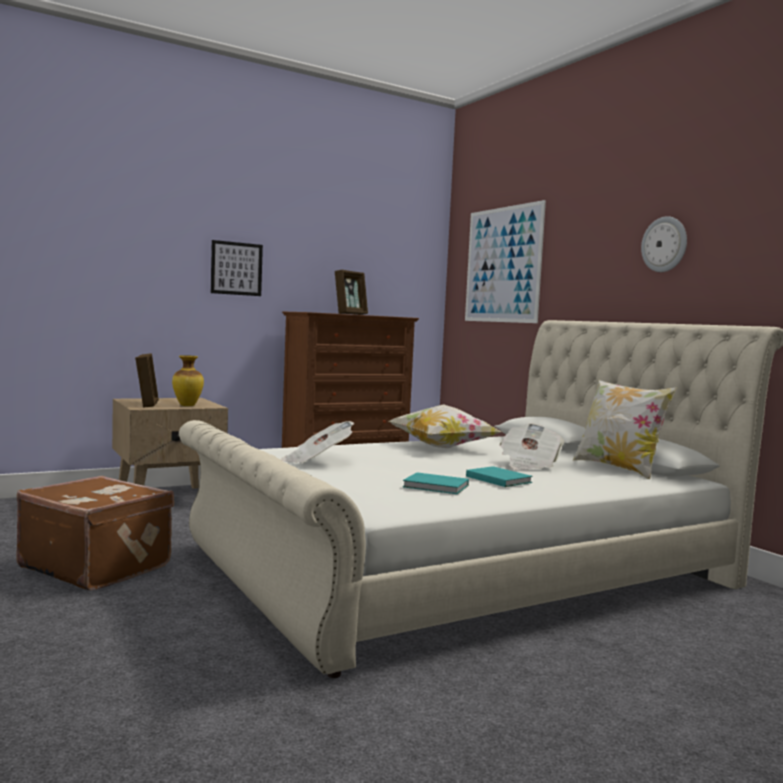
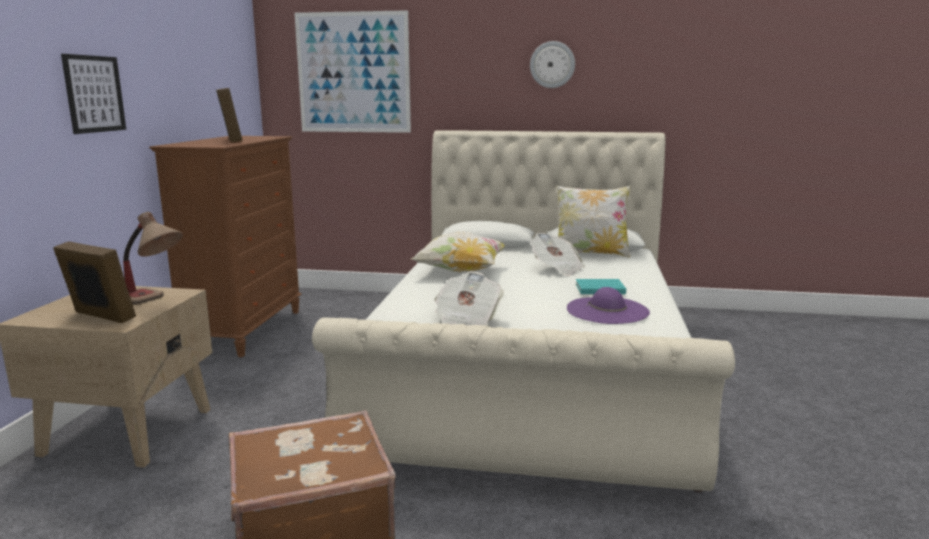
camera: 50 degrees left, 10 degrees up
vase [172,355,204,406] -> table lamp [123,212,183,305]
turquoise book [403,472,469,494] -> purple hat [567,287,650,324]

